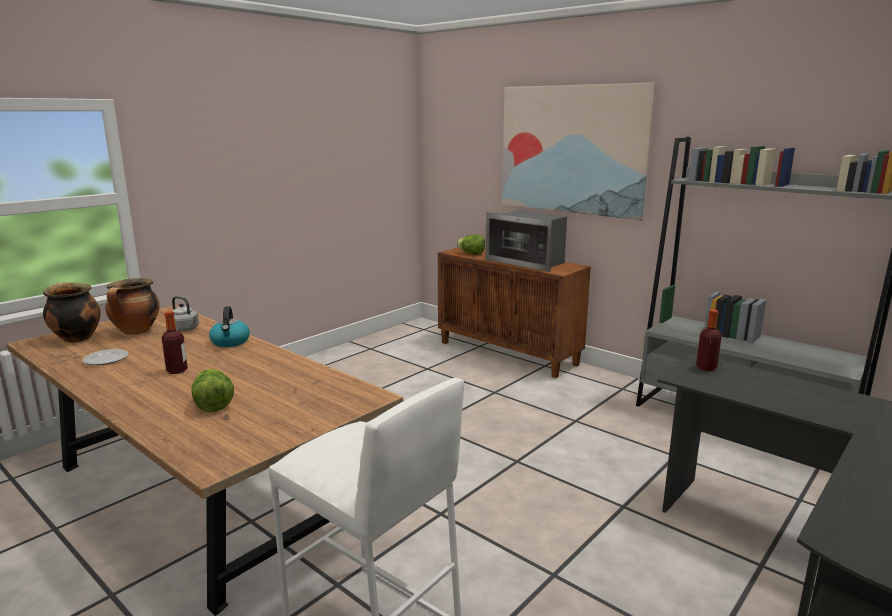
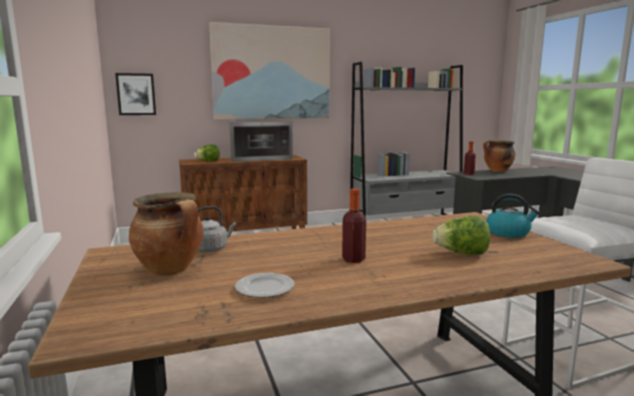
camera: 60 degrees left, 5 degrees down
cooking pot [43,282,101,343] -> cooking pot moved to [483,140,515,172]
kettle [209,306,250,347] -> kettle moved to [486,194,540,238]
none -> picture [115,73,156,115]

